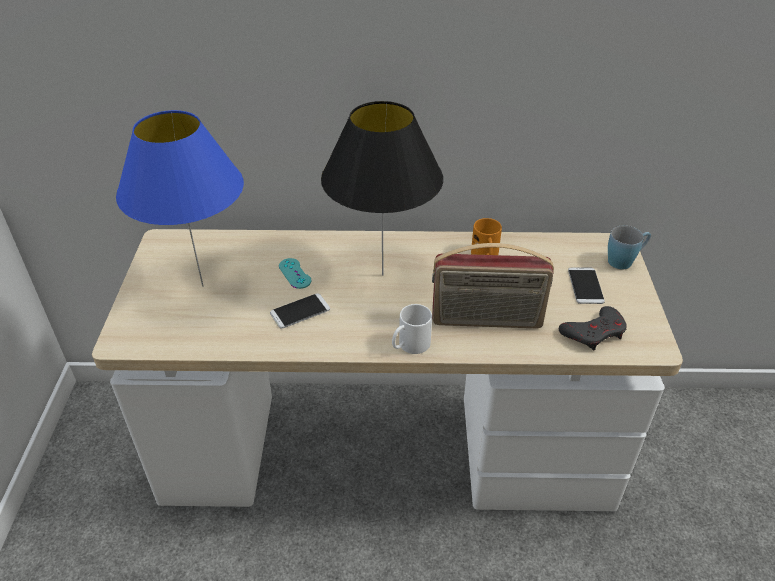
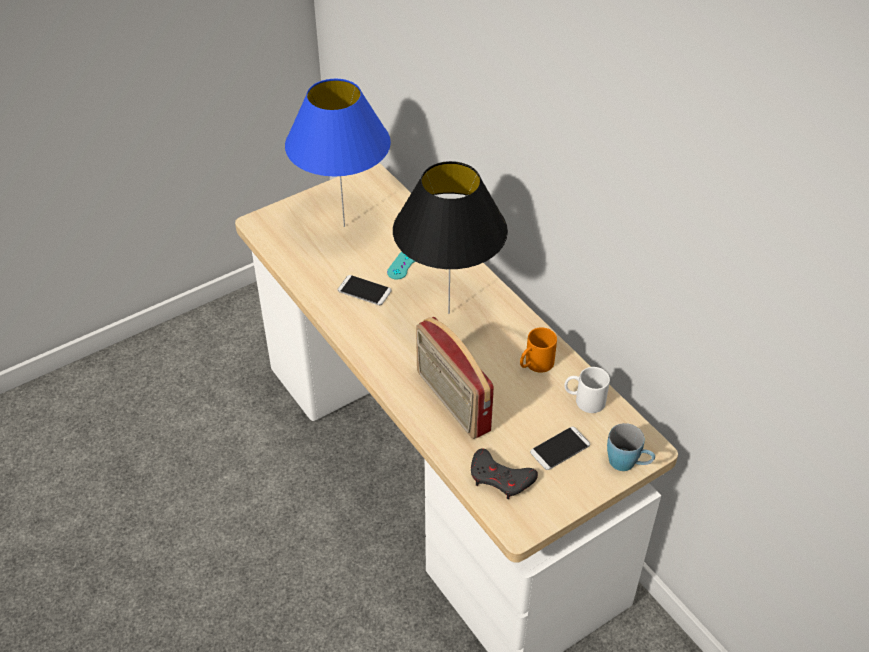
camera: 55 degrees right, 5 degrees up
white mug [392,304,432,354] -> white mug moved to [564,367,610,413]

